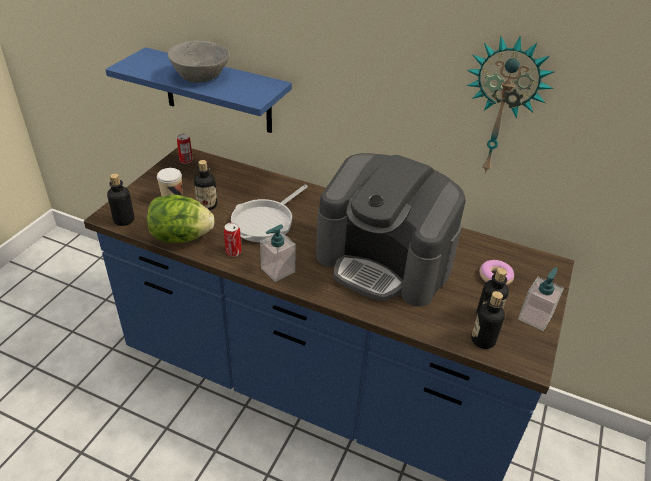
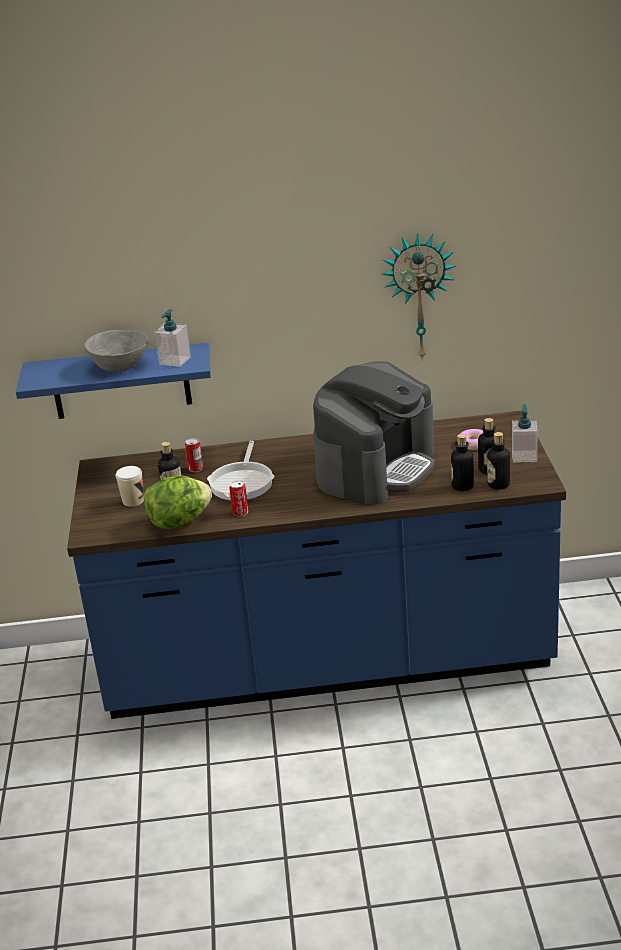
camera: 25 degrees left, 10 degrees down
bottle [107,174,134,226] -> bottle moved to [451,434,474,491]
can [177,134,193,164] -> can moved to [185,438,203,472]
soap dispenser [260,225,296,282] -> soap dispenser moved to [154,309,191,367]
coffee machine [316,153,466,307] -> coffee machine turned 60 degrees counterclockwise [313,361,435,505]

